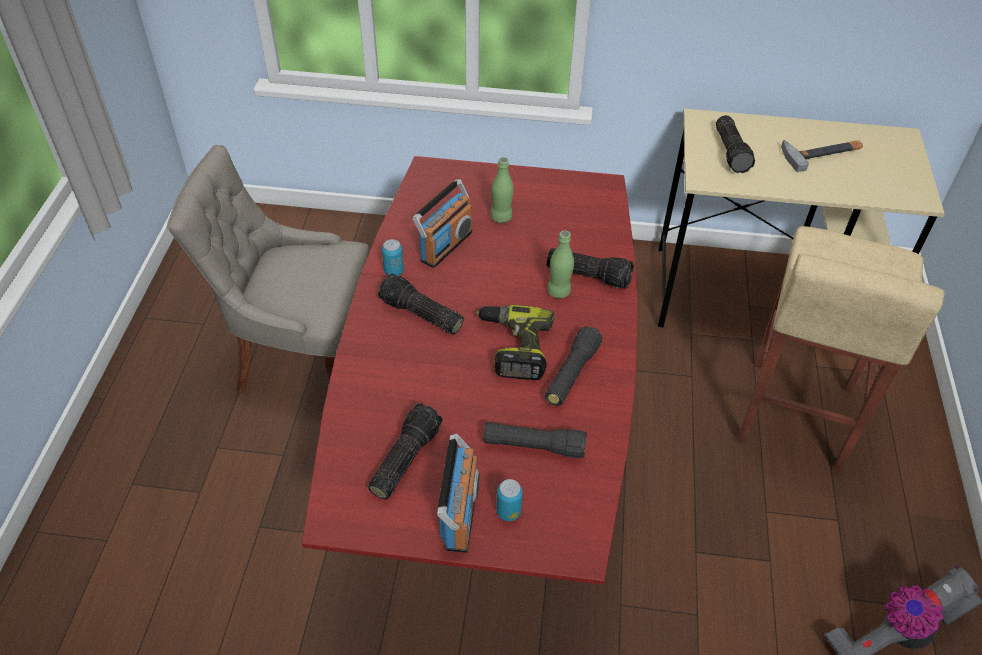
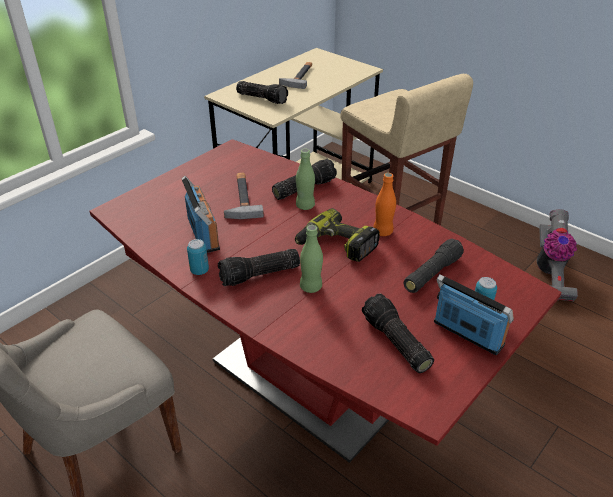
camera: 55 degrees left, 10 degrees down
green bottle [490,157,514,223] -> green bottle moved to [300,225,323,293]
black flashlight [545,326,602,406] -> orange bottle [373,173,396,236]
none -> hammer [224,173,264,219]

